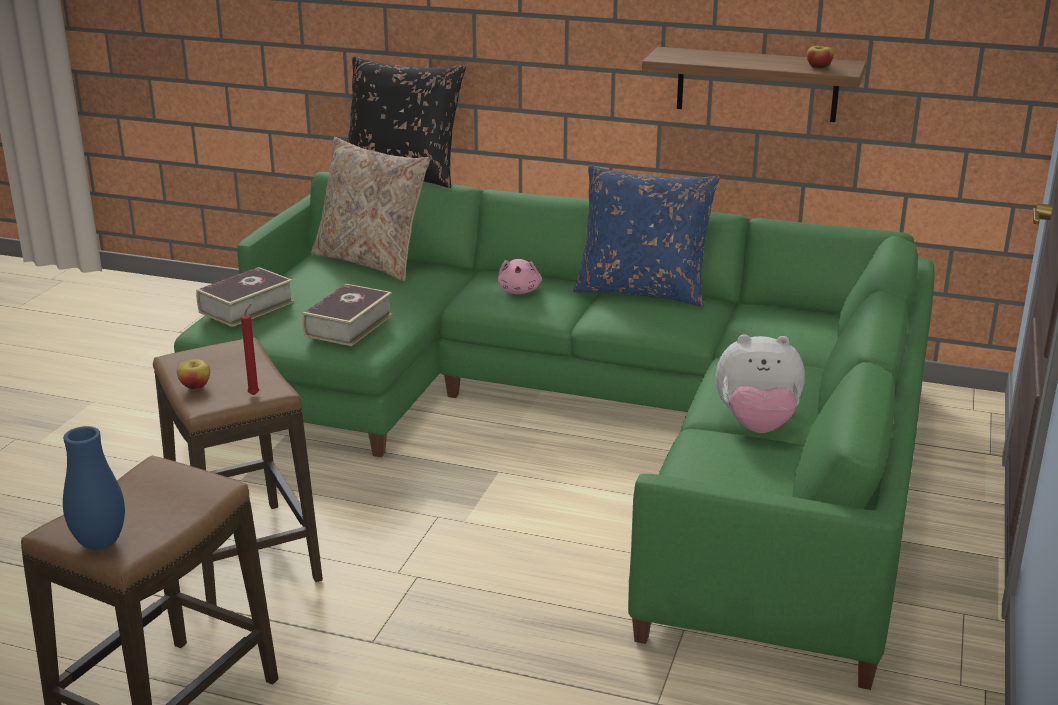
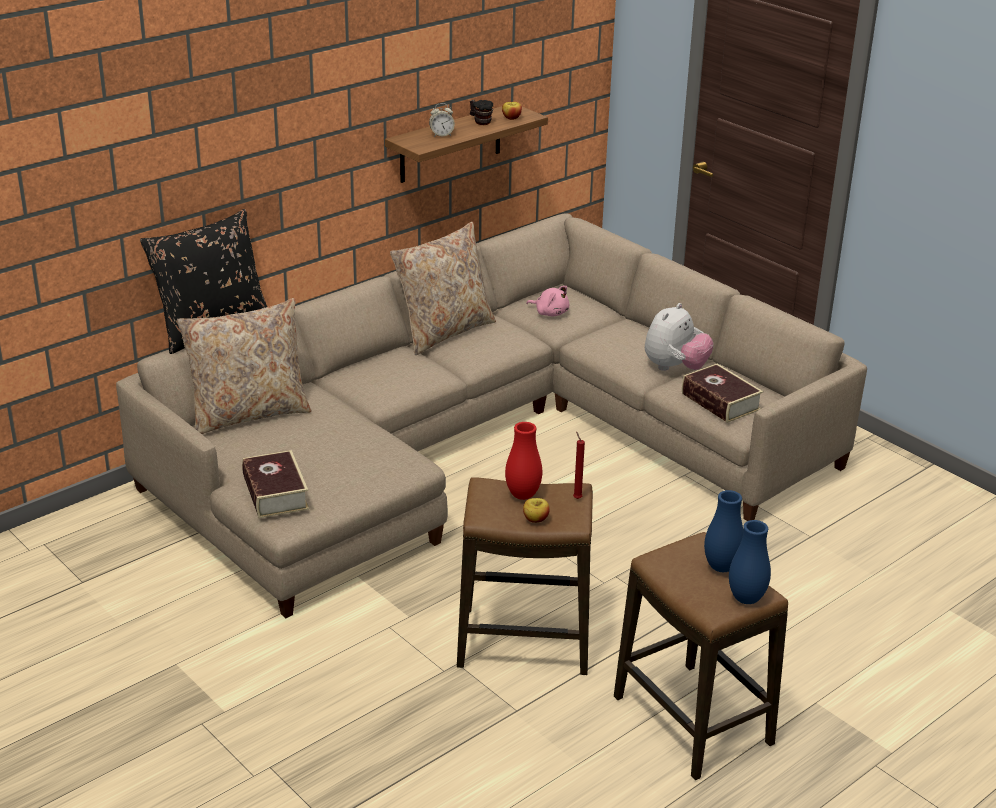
camera: 60 degrees left, 5 degrees up
green sofa [174,172,935,690] -> beige sofa [116,213,867,618]
book [302,284,393,346] -> book moved to [682,364,763,423]
pink plush toy [498,259,541,294] -> pink plush toy moved to [526,286,569,316]
blue pillow [573,165,720,307] -> beige pillow [390,222,496,355]
none -> alarm clock [429,103,455,137]
none -> mug [470,100,493,125]
none -> red vase [505,422,542,500]
none -> blue vase [704,490,743,572]

